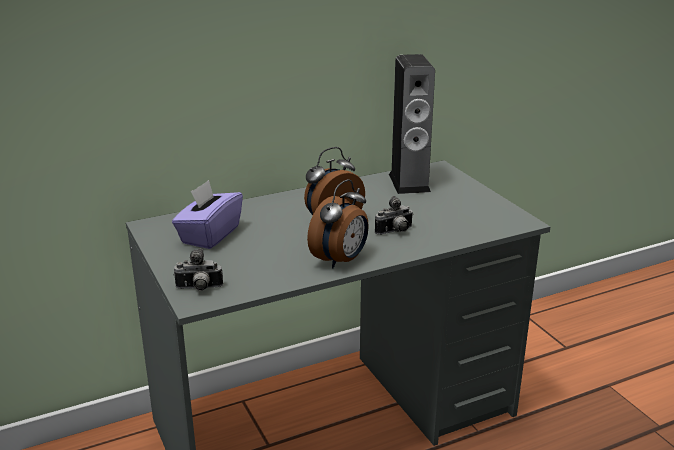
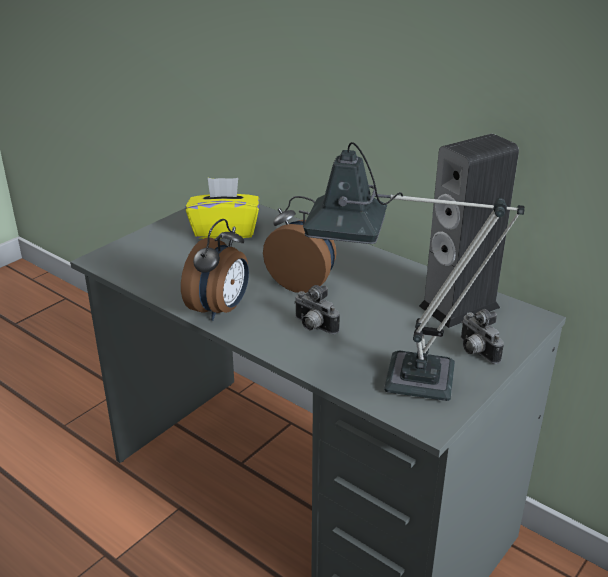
camera: 65 degrees right, 5 degrees up
purple tissue box [172,180,243,249] -> yellow tissue box [185,178,259,239]
camera [173,248,223,291] -> camera moved to [461,309,504,364]
alarm clock [307,179,368,268] -> alarm clock turned 75 degrees counterclockwise [181,219,249,321]
none -> table lamp [303,142,525,401]

